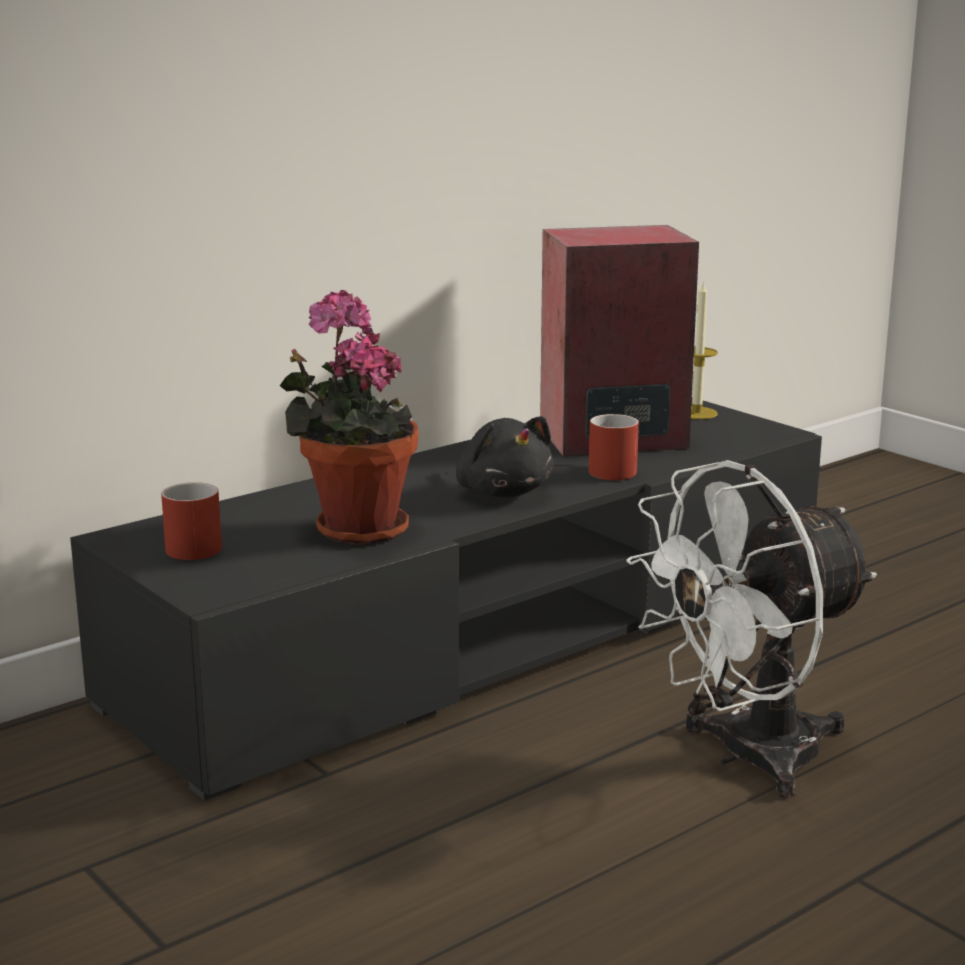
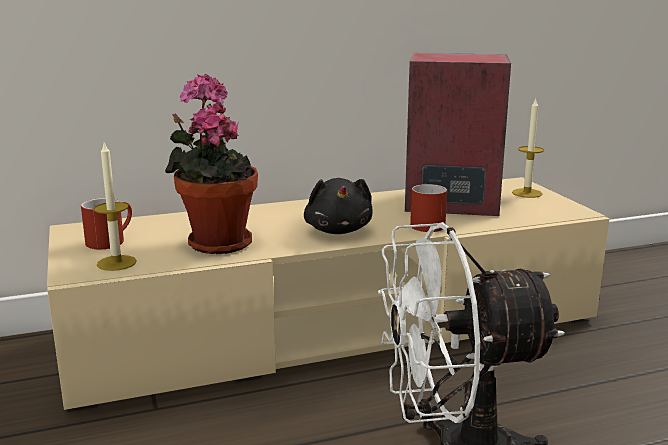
camera: 20 degrees right, 0 degrees up
black tv stand [70,401,822,801] -> beige tv stand [47,177,609,412]
none -> candle [94,142,137,271]

